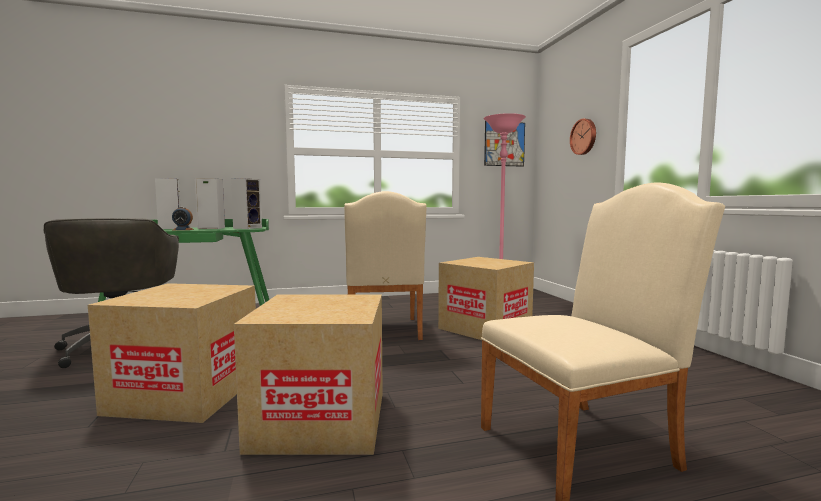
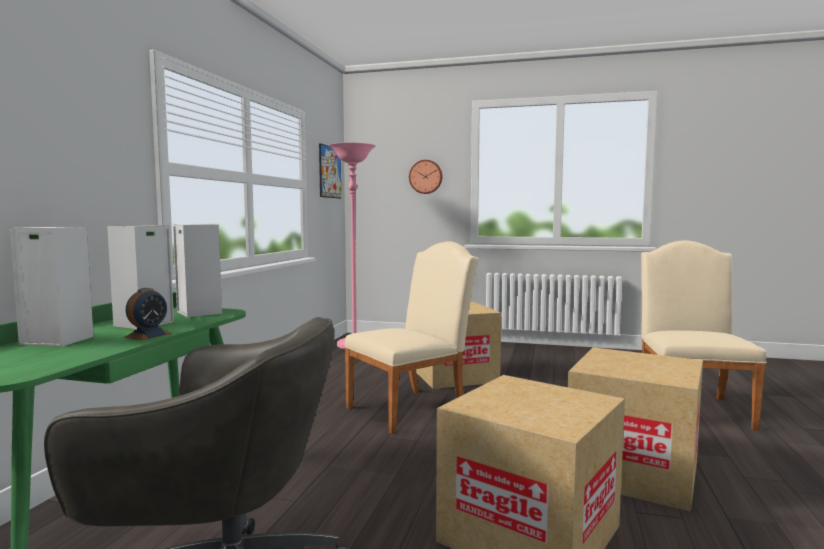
camera: 60 degrees left, 0 degrees up
beige chair [344,191,427,340] -> beige chair turned 60 degrees counterclockwise [344,241,479,434]

